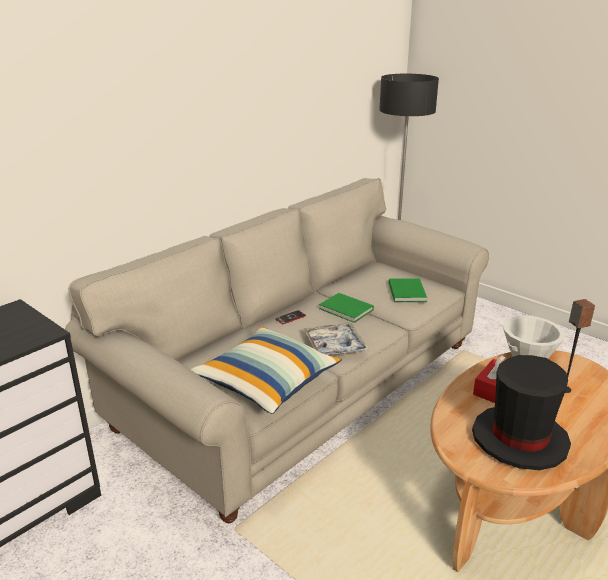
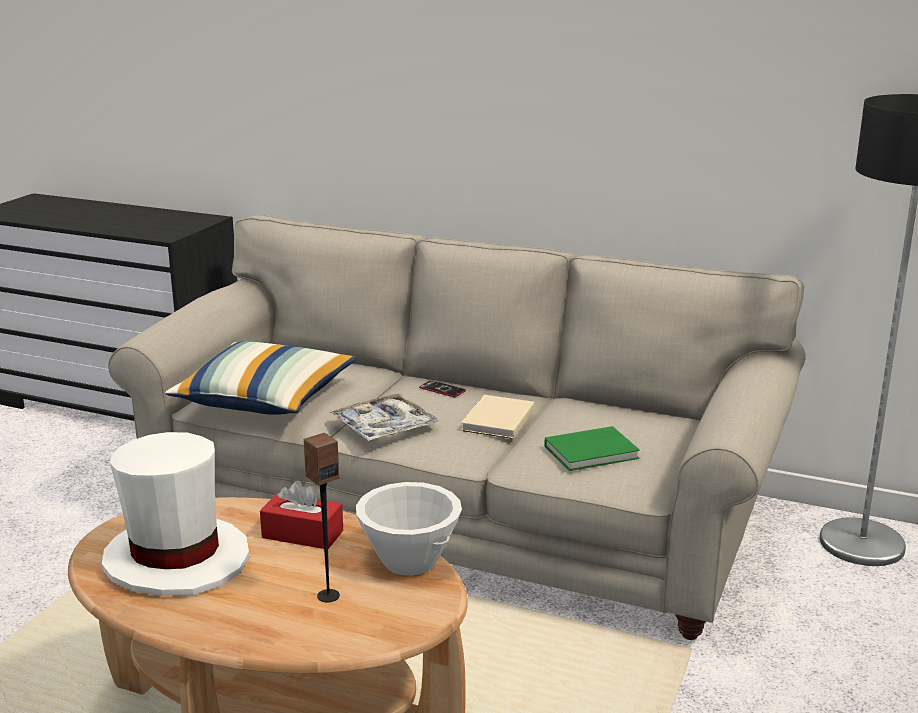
camera: 70 degrees right, 5 degrees down
green book [319,293,374,323] -> beige book [461,395,534,439]
black hat [472,355,571,470] -> white hat [102,432,250,596]

